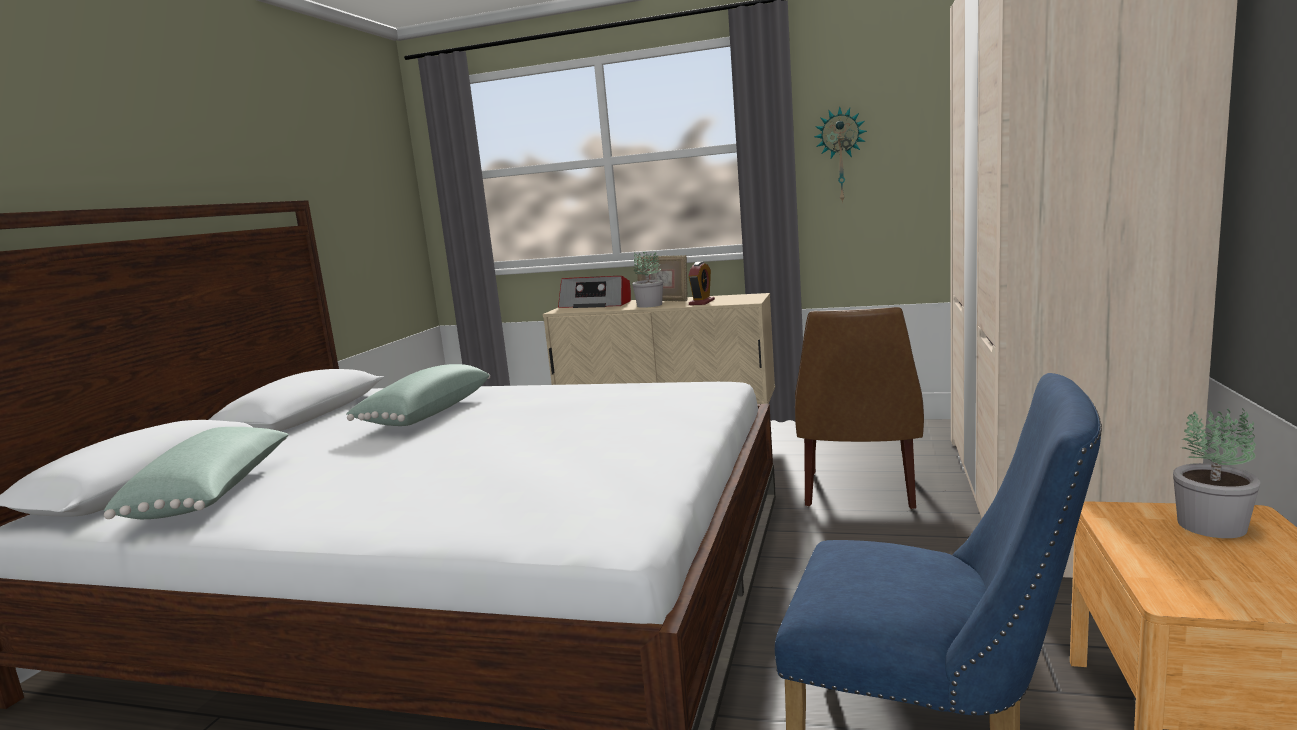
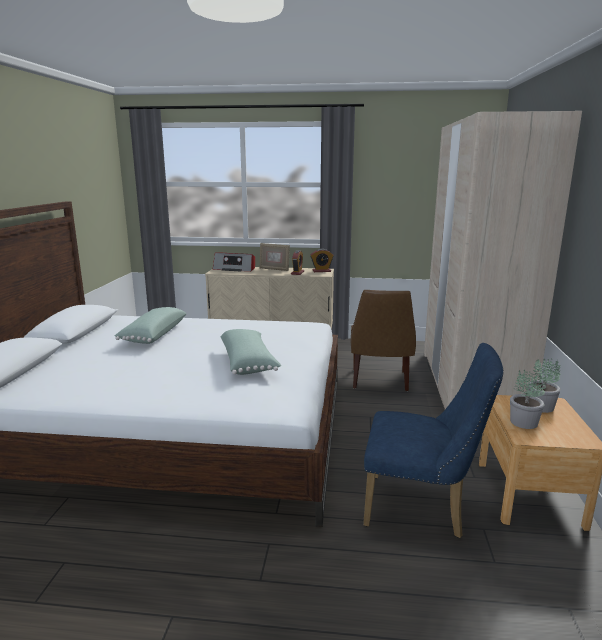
camera: 10 degrees left, 5 degrees up
green pillow [104,427,289,519] -> green pillow moved to [221,329,281,375]
potted plant [632,251,663,308] -> potted plant moved to [510,370,546,429]
wall clock [814,107,867,203] -> none
none -> alarm clock [310,249,334,272]

